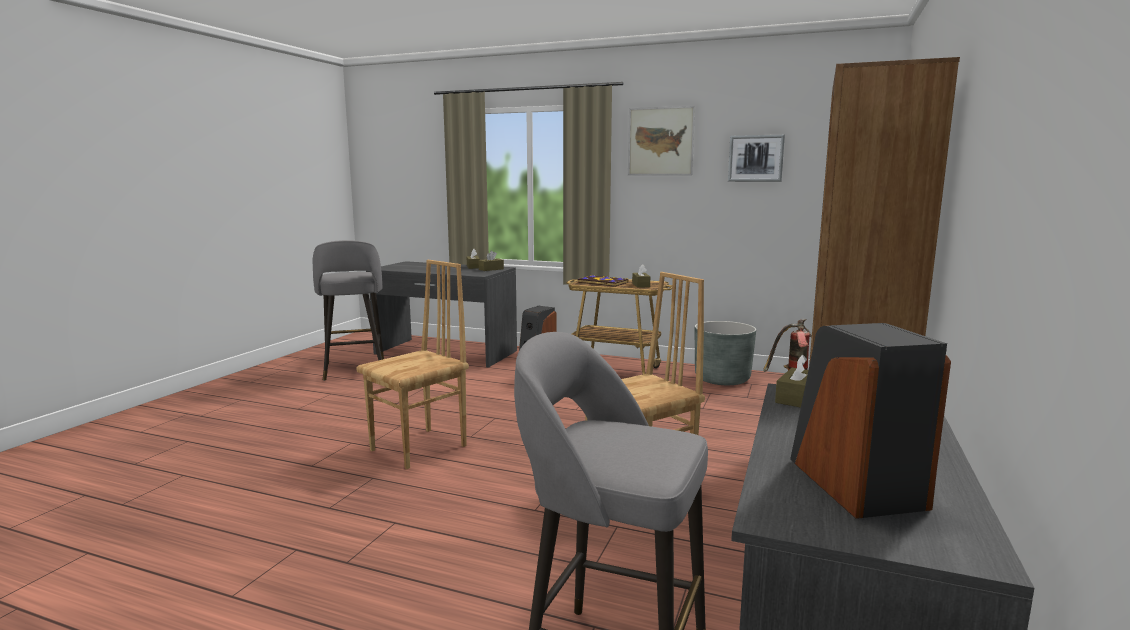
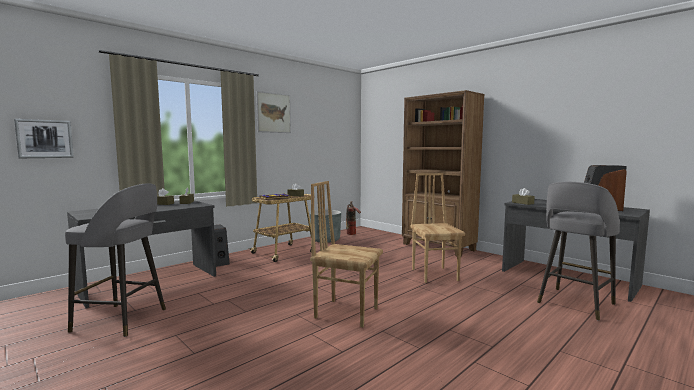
camera: 65 degrees left, 5 degrees down
brown chair [356,260,469,469] -> brown chair turned 45 degrees counterclockwise [310,181,383,327]
picture [728,135,785,182] -> picture moved to [14,119,74,158]

